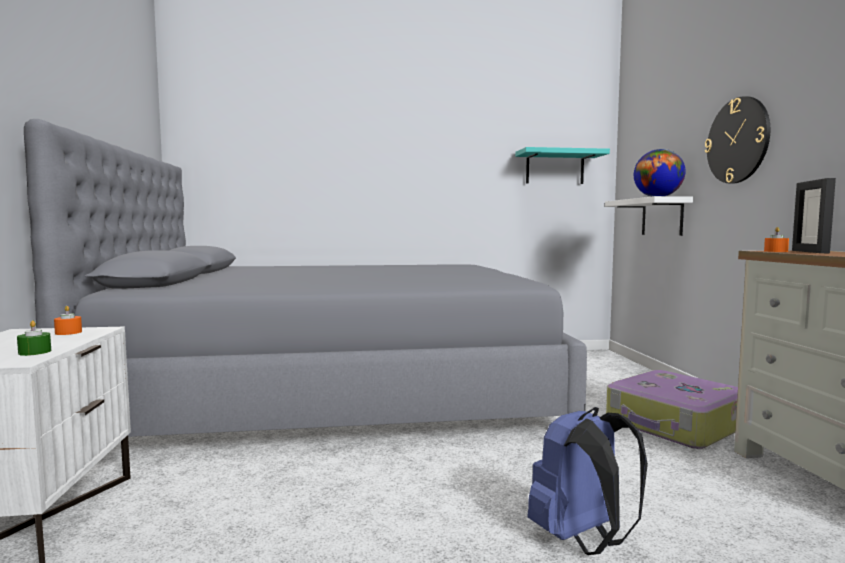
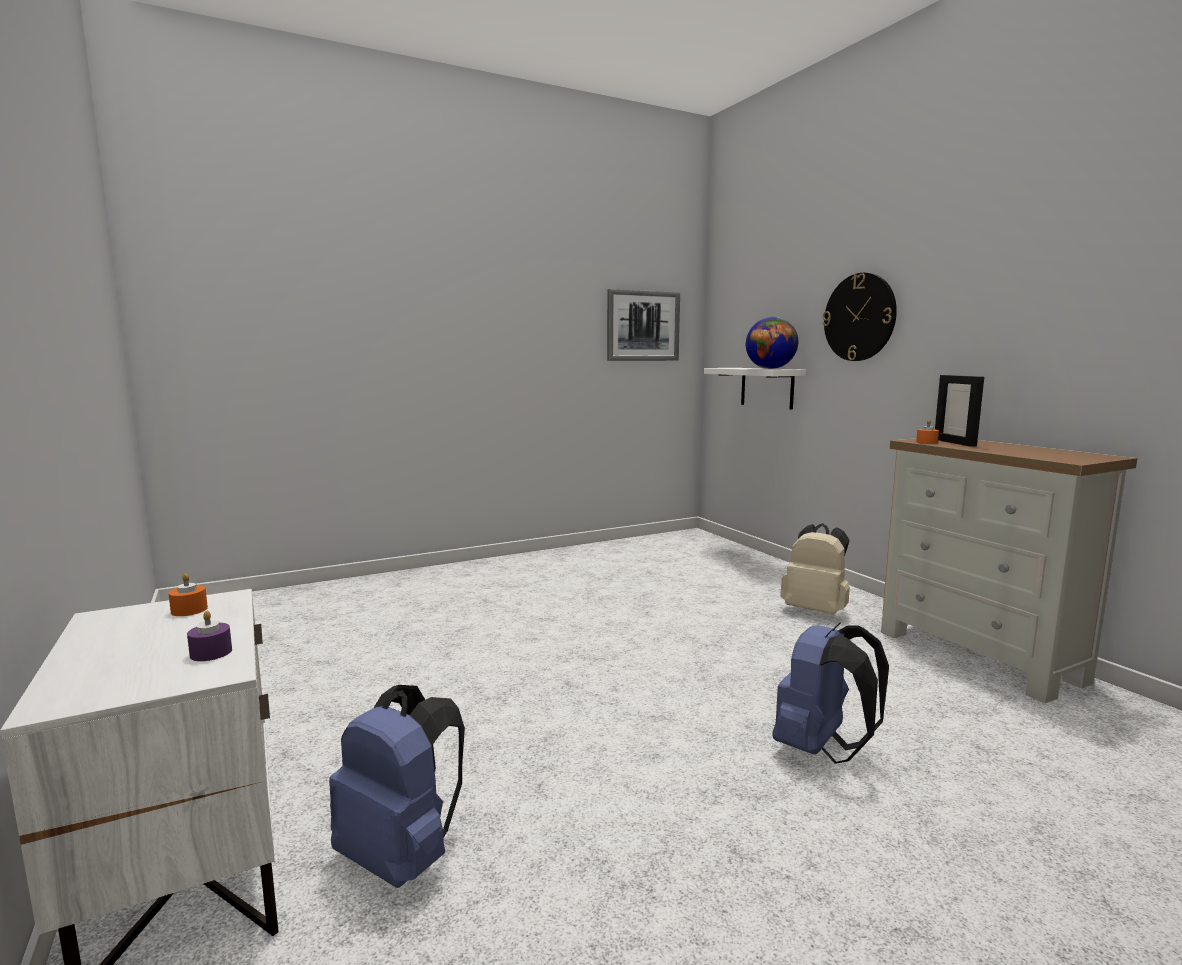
camera: 20 degrees left, 5 degrees up
green candle [17,320,51,356] -> purple candle [187,611,232,661]
grey bed [24,119,587,437] -> none
turquoise shelf [515,147,610,184] -> picture [607,289,680,361]
suitcase [606,370,738,449] -> beige backpack [780,523,850,614]
none -> blue backpack [329,685,465,888]

